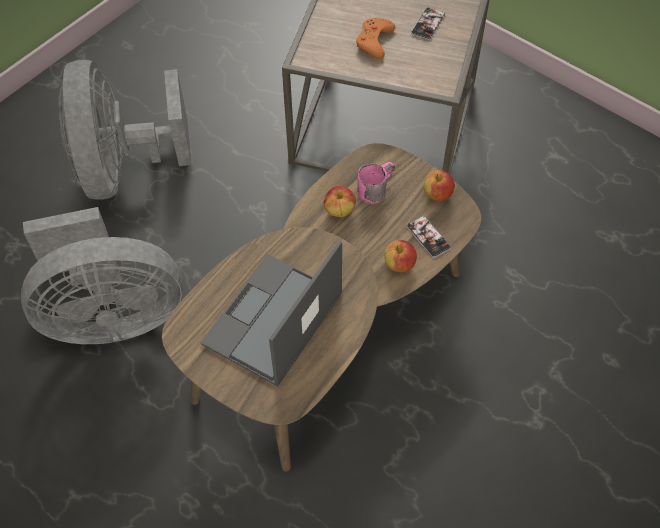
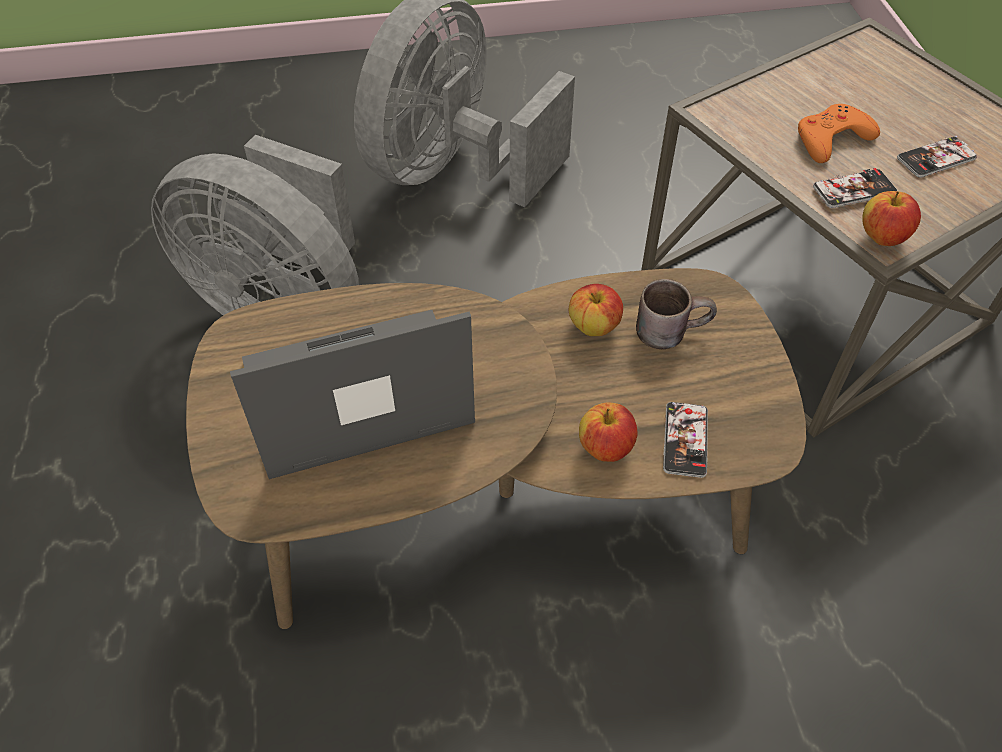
camera: 40 degrees right, 5 degrees down
pink mug [357,162,395,204] -> brown mug [636,279,717,349]
apple [424,170,455,201] -> apple moved to [862,191,921,246]
none -> phone [813,168,897,208]

